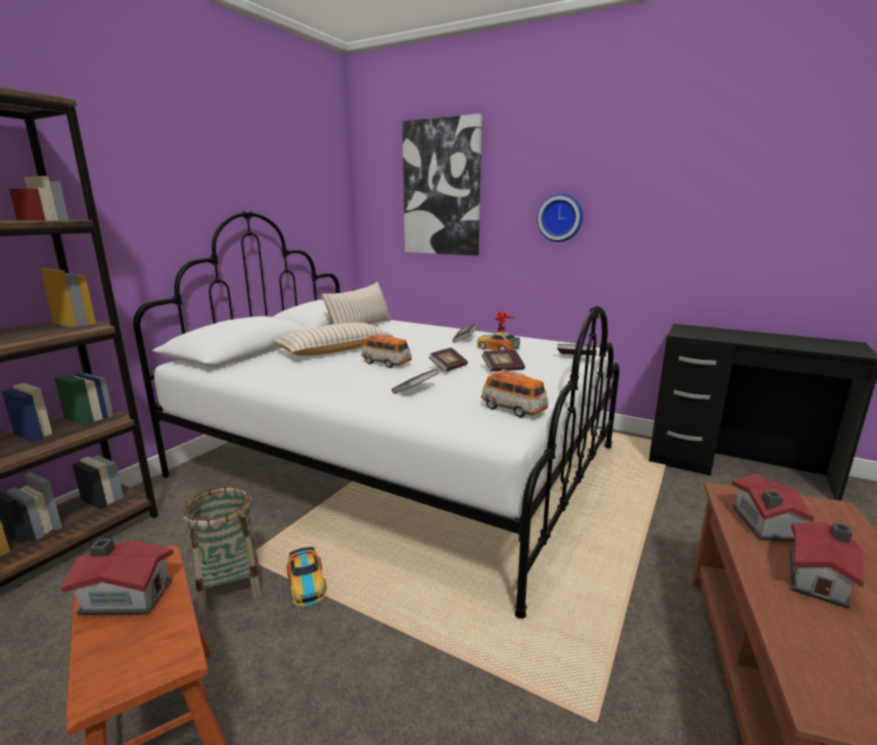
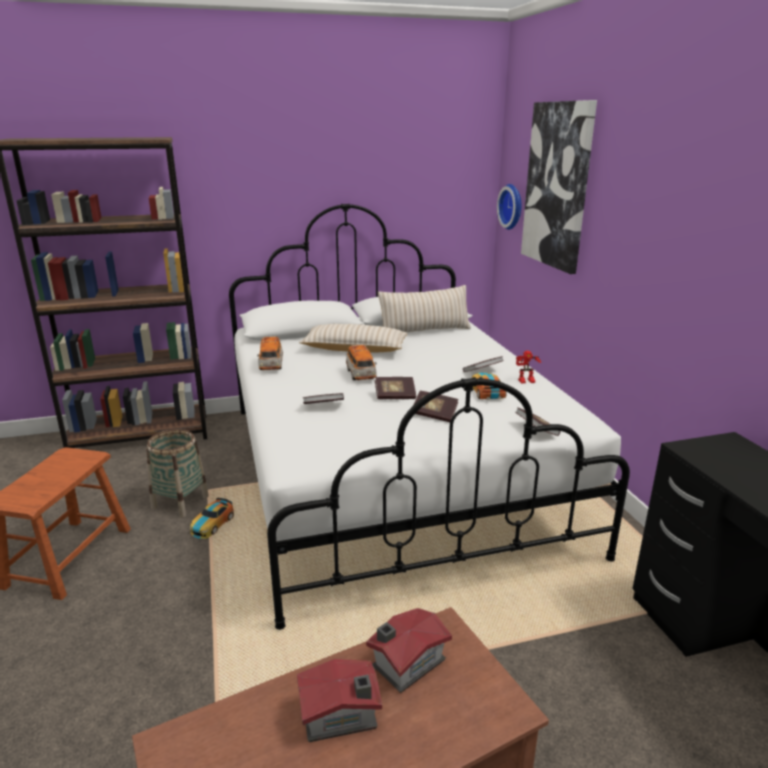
camera: 45 degrees right, 5 degrees up
toy house [61,539,174,615] -> none
toy car [481,369,549,417] -> toy car moved to [257,336,283,370]
wall clock [537,194,583,242] -> wall clock moved to [497,184,521,230]

